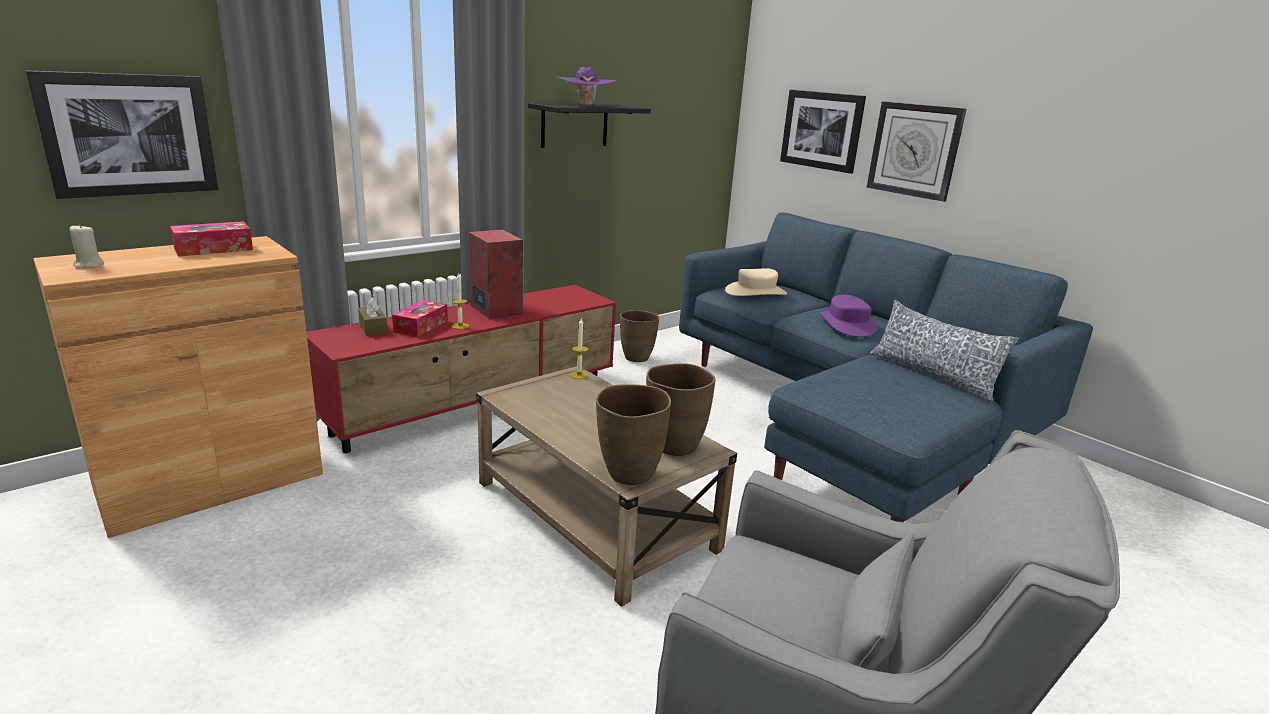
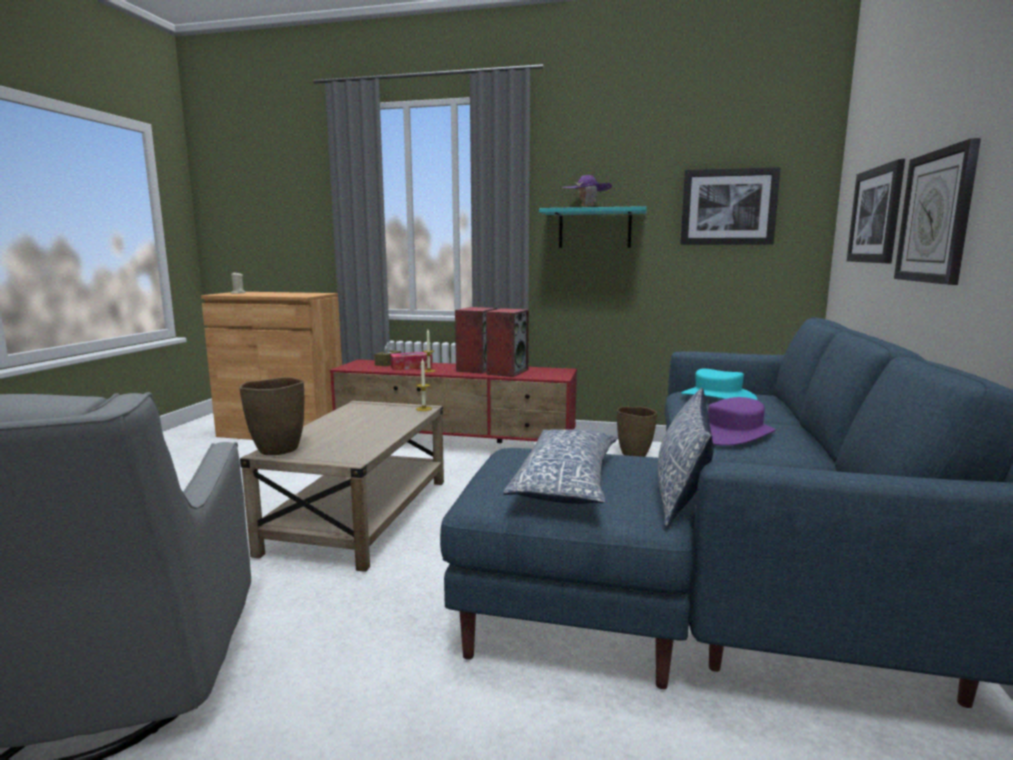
camera: 55 degrees right, 10 degrees down
picture [25,70,218,199] -> picture moved to [680,167,781,245]
tissue box [170,221,253,256] -> none
black shelf [528,103,651,148] -> turquoise shelf [539,206,647,248]
brown vase [646,363,716,456] -> none
beige hat [725,268,787,296] -> turquoise hat [681,369,757,400]
none -> speaker [486,308,529,377]
none -> pillow [503,429,617,504]

